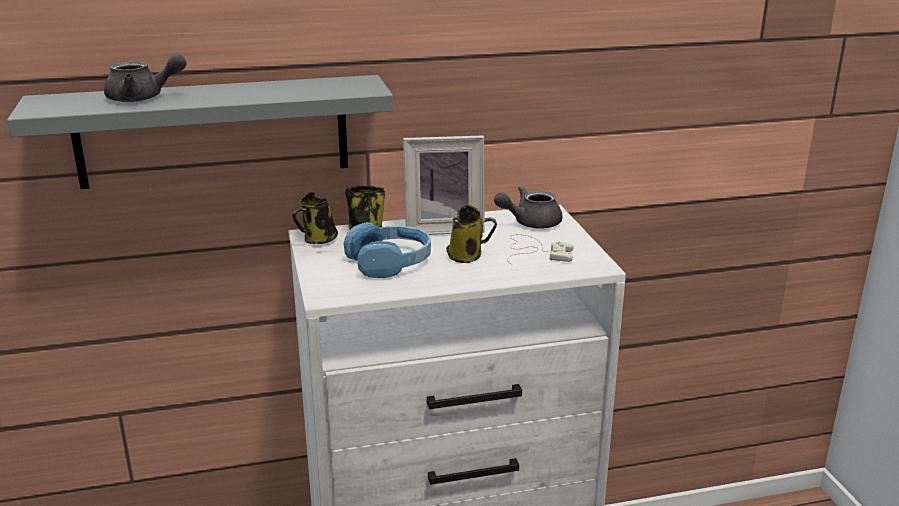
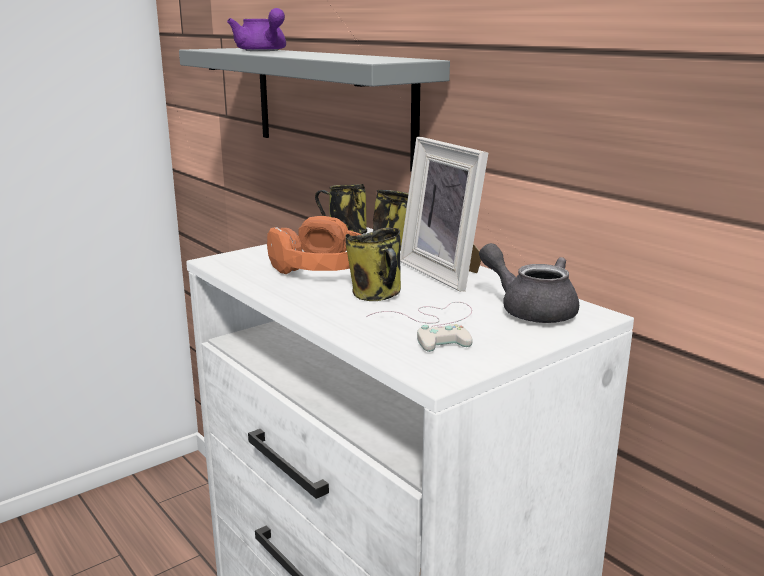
camera: 65 degrees right, 5 degrees down
grey teapot [104,54,187,102] -> purple teapot [227,8,286,51]
blue headphones [344,222,431,278] -> orange headphones [267,216,362,274]

